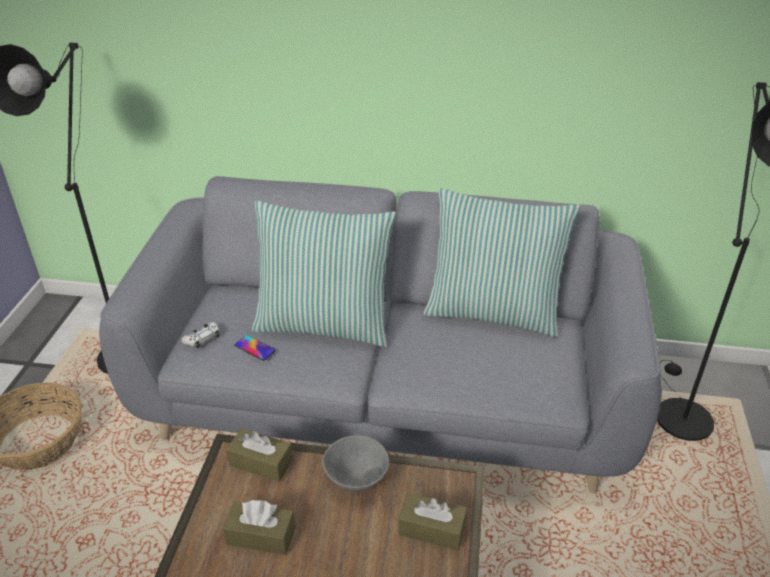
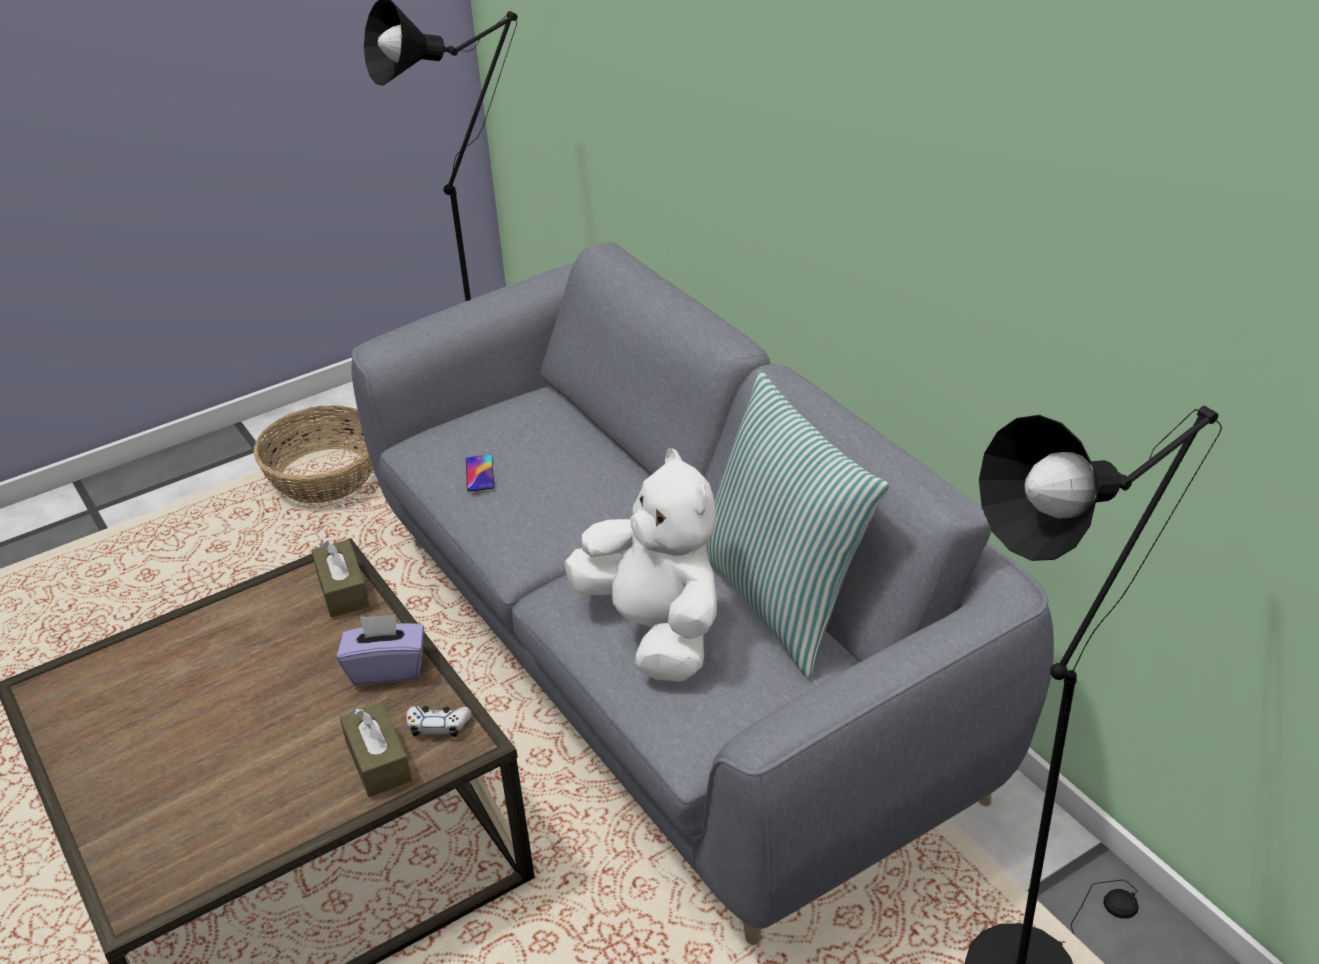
camera: 50 degrees right, 0 degrees up
white game controller [181,322,219,348] -> white game controller moved to [406,706,471,737]
brown tissue box [223,500,295,555] -> none
pillow [252,201,396,347] -> none
grey bowl [322,435,389,492] -> purple tissue box [337,614,424,685]
none -> white plush toy [564,448,717,682]

